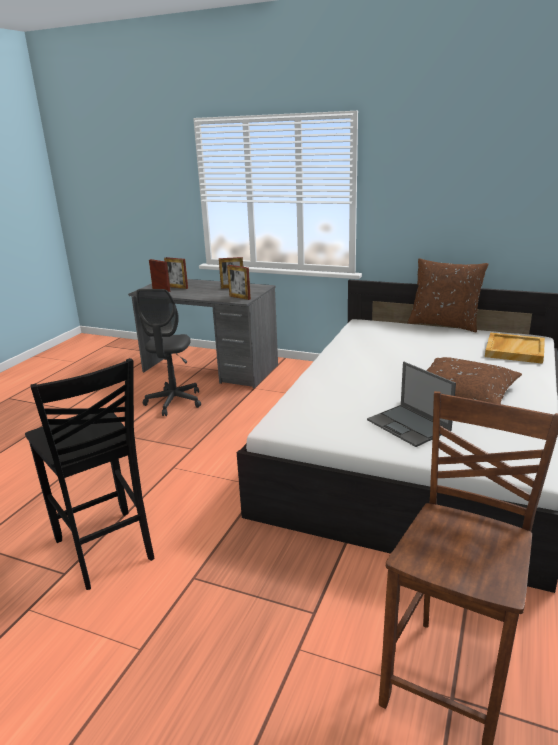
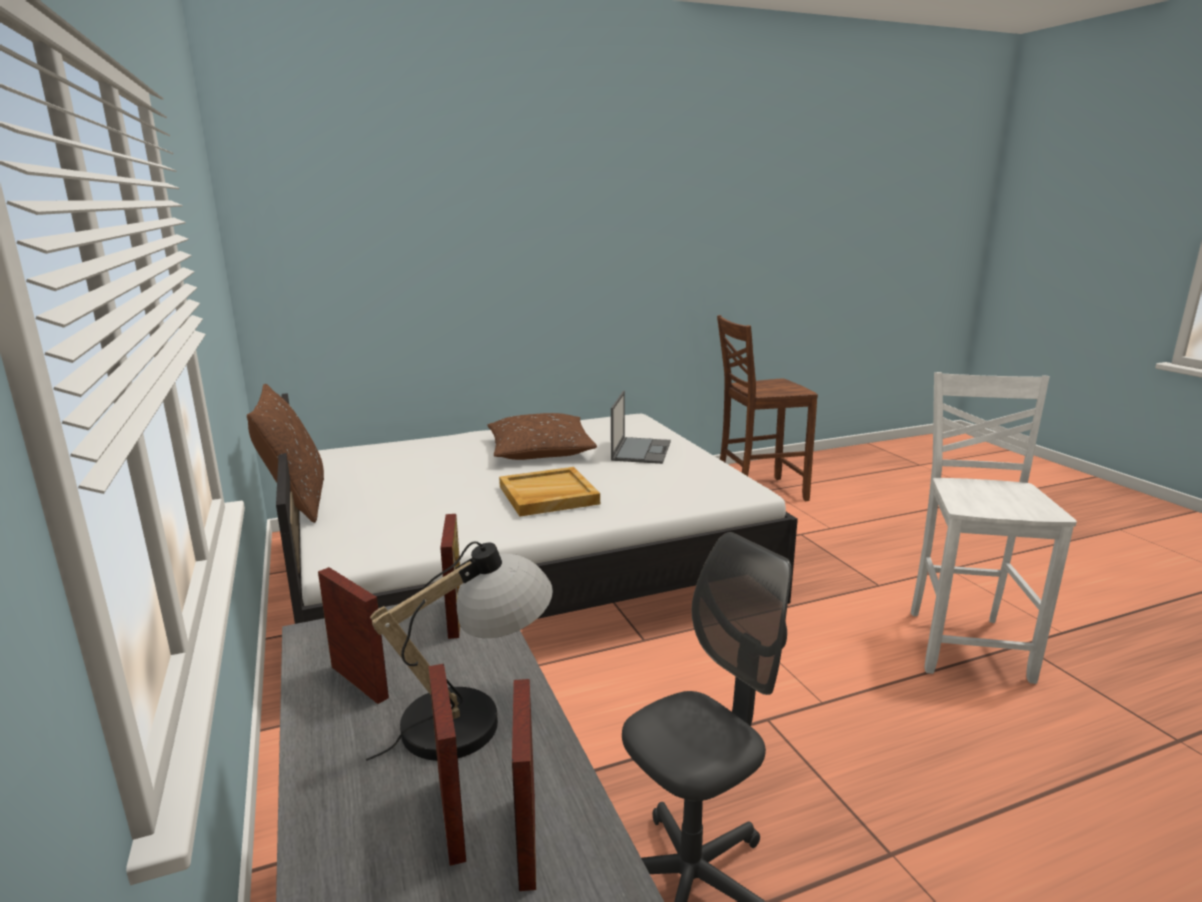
camera: 135 degrees left, 5 degrees down
black chair [25,358,154,590] -> white chair [911,372,1077,684]
beige tray [485,333,545,364] -> beige tray moved to [499,467,600,517]
none -> table lamp [366,542,553,761]

